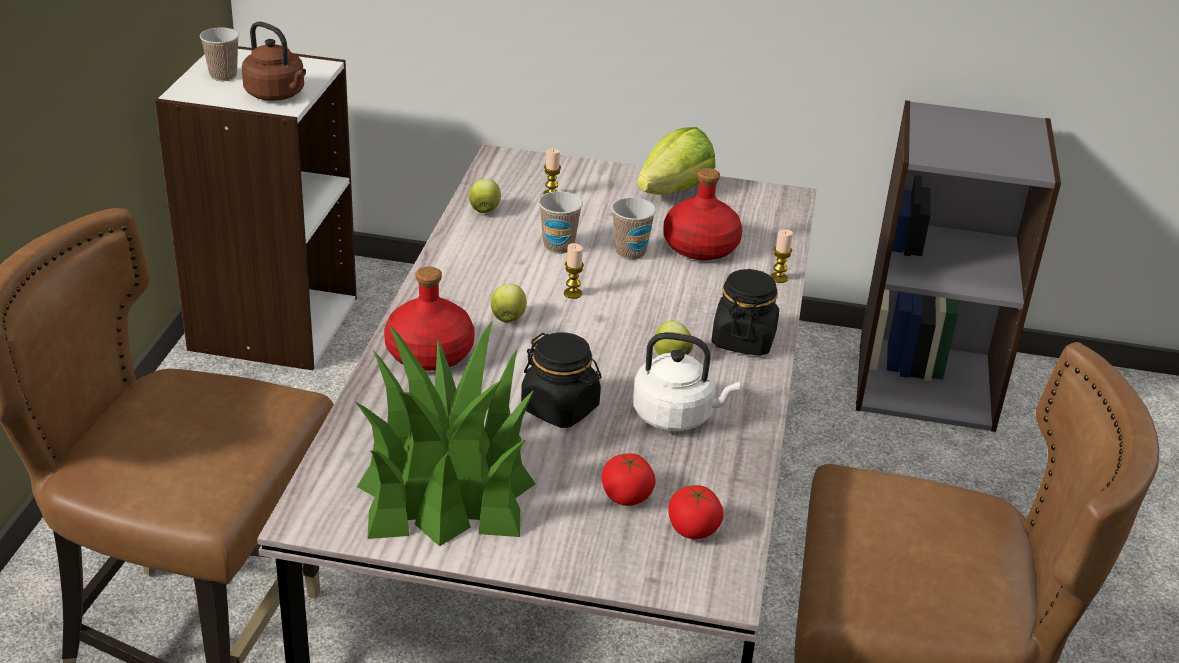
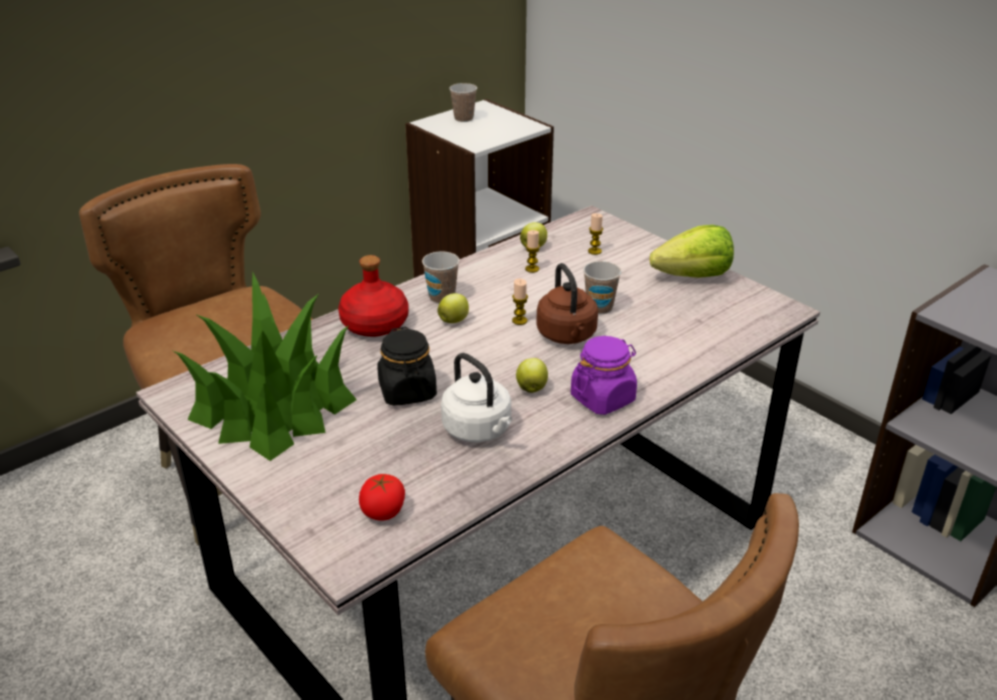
camera: 40 degrees right, 0 degrees up
brown kettle [242,22,306,101] -> brown kettle moved to [536,263,598,344]
cup [538,191,583,254] -> cup moved to [422,251,460,304]
tomato [602,453,656,506] -> none
red bottle [663,168,742,260] -> none
black jar [711,269,779,356] -> purple jar [571,336,637,415]
candle [770,230,793,283] -> candle moved to [525,230,540,273]

